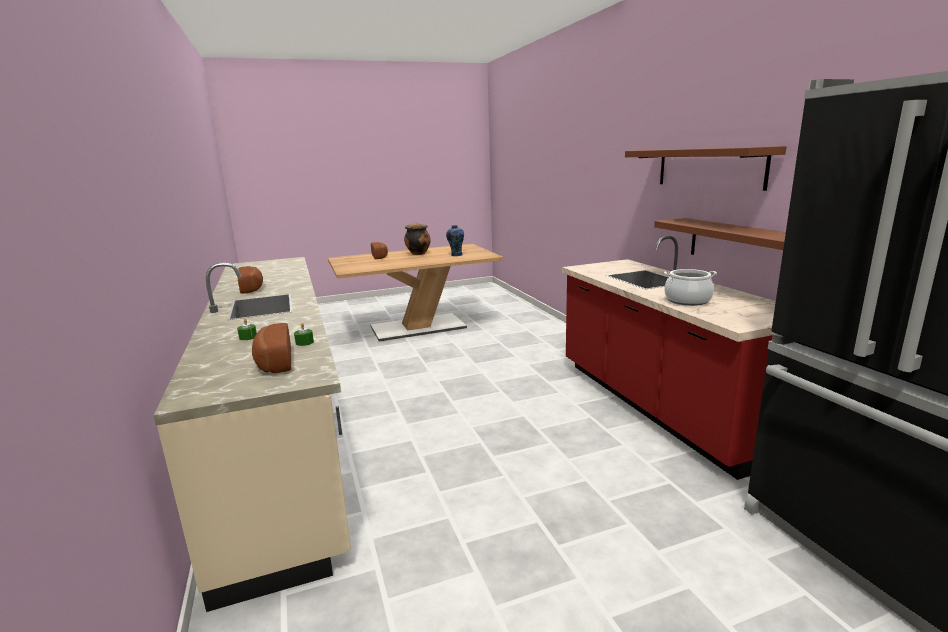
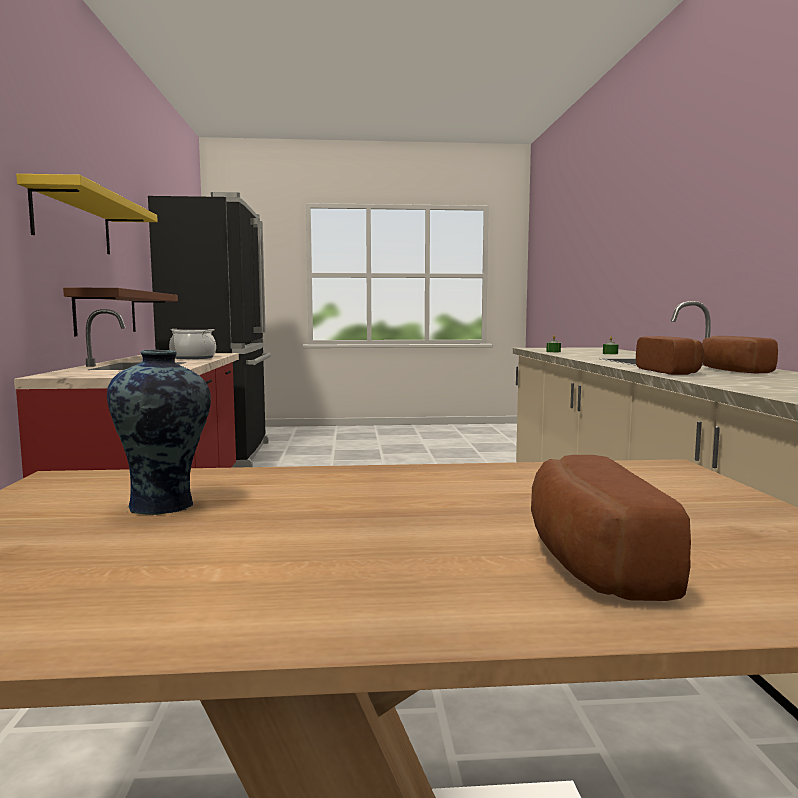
camera: 165 degrees left, 10 degrees down
bread [252,323,291,373] -> bread moved to [636,336,704,375]
cooking pot [404,224,431,255] -> none
brown shelf [625,146,787,191] -> yellow shelf [16,174,158,254]

